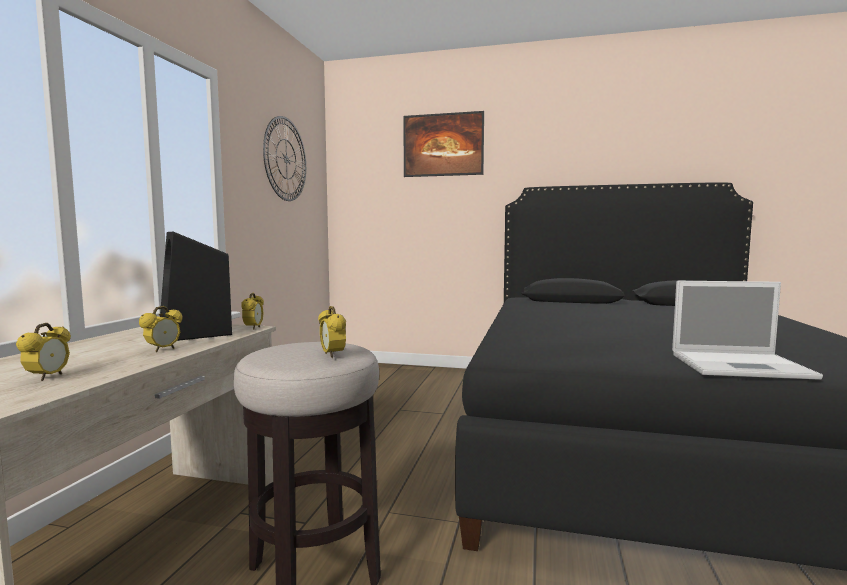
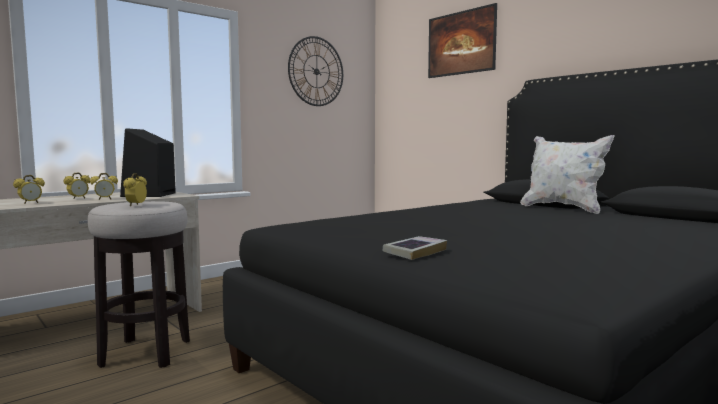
camera: 35 degrees right, 0 degrees up
alarm clock [241,293,264,330] -> alarm clock moved to [64,172,90,199]
laptop [672,281,823,380] -> book [383,236,447,260]
none -> white pillow [520,135,614,214]

